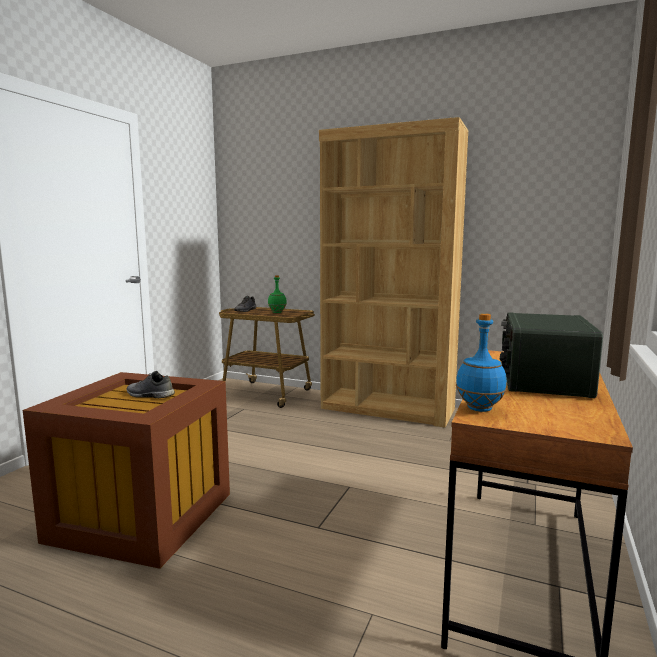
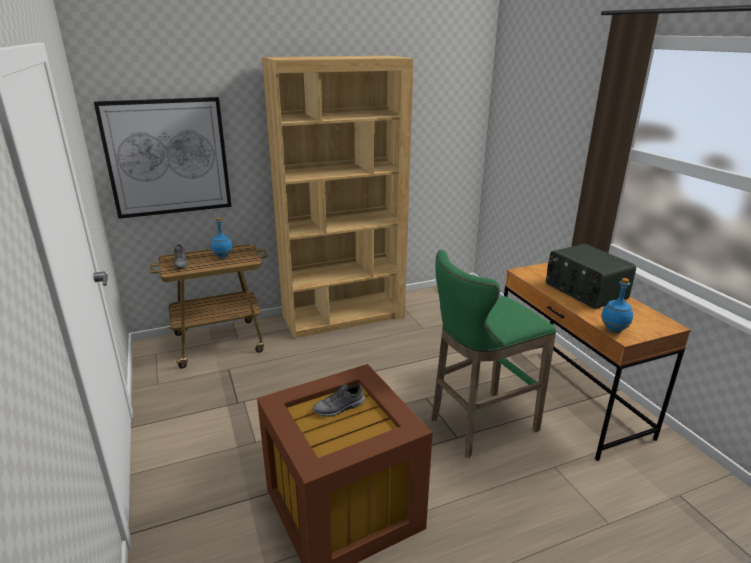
camera: 45 degrees left, 15 degrees up
green bottle [268,275,287,313] -> blue bottle [211,217,233,259]
none -> picture [94,97,232,219]
none -> green stool [431,250,556,458]

